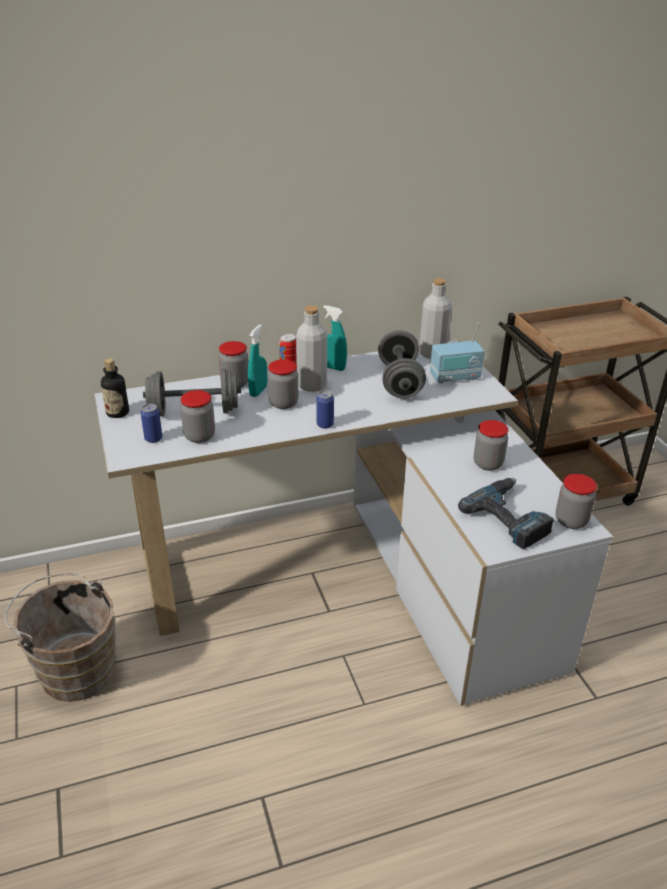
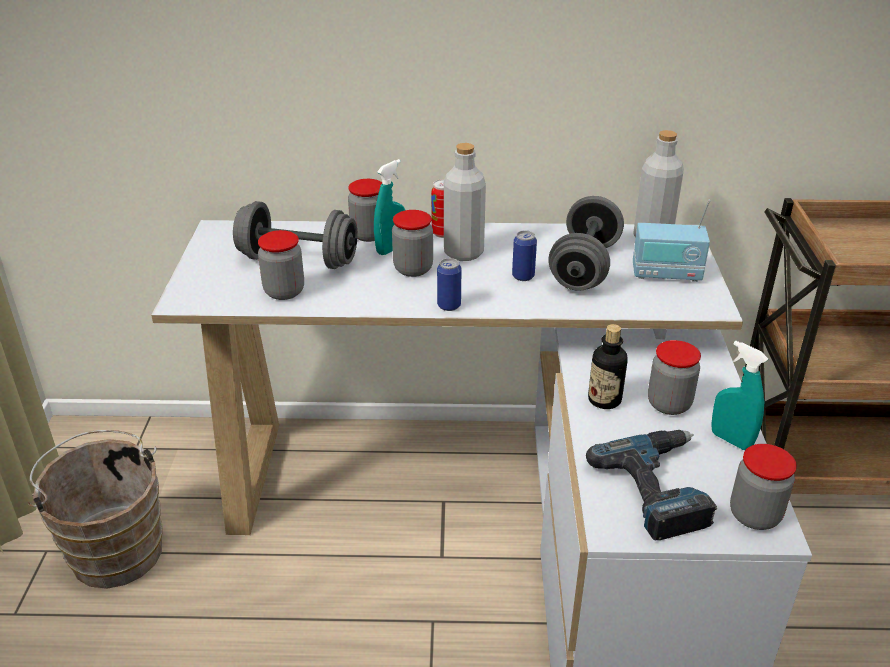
camera: 20 degrees right, 0 degrees up
bottle [101,358,129,418] -> bottle moved to [588,324,628,409]
can [141,404,162,443] -> can moved to [512,230,537,281]
turquoise spray bottle [323,305,347,371] -> turquoise spray bottle moved to [711,341,768,450]

